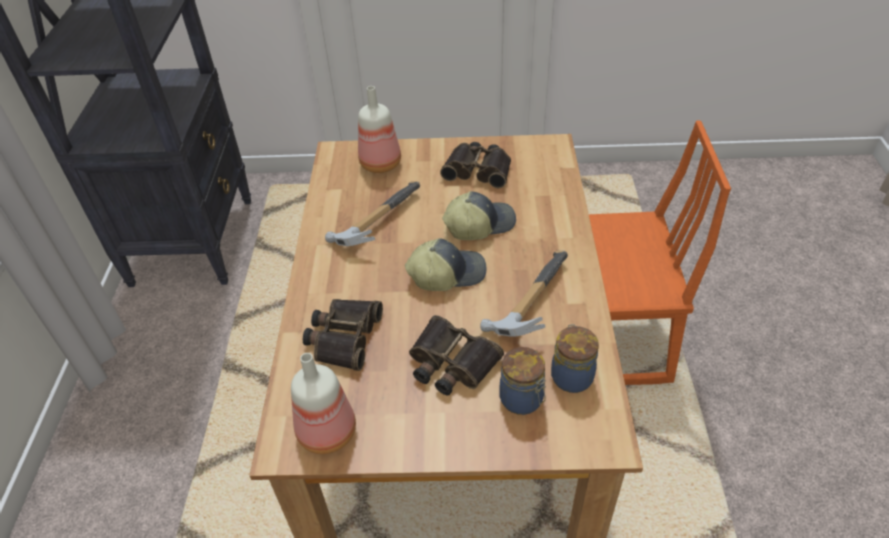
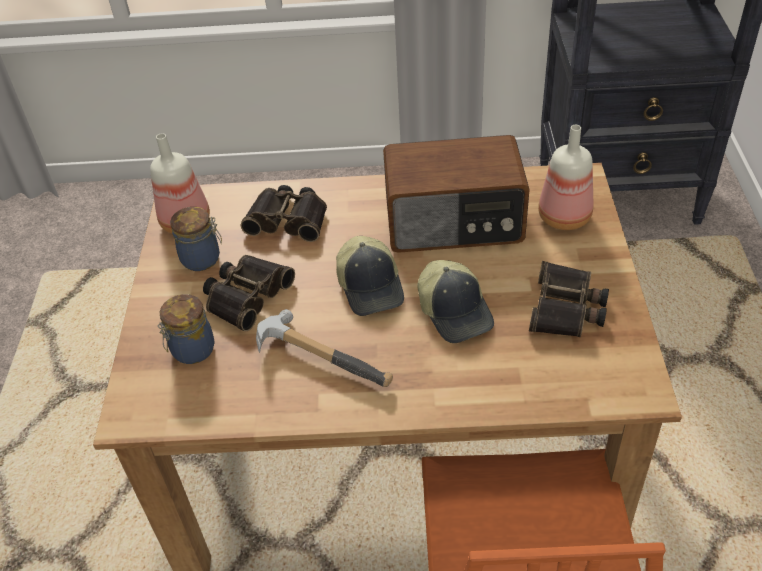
camera: 90 degrees right, 0 degrees up
hammer [325,181,420,246] -> radio [383,135,529,253]
jar [551,324,599,393] -> jar moved to [170,207,222,271]

